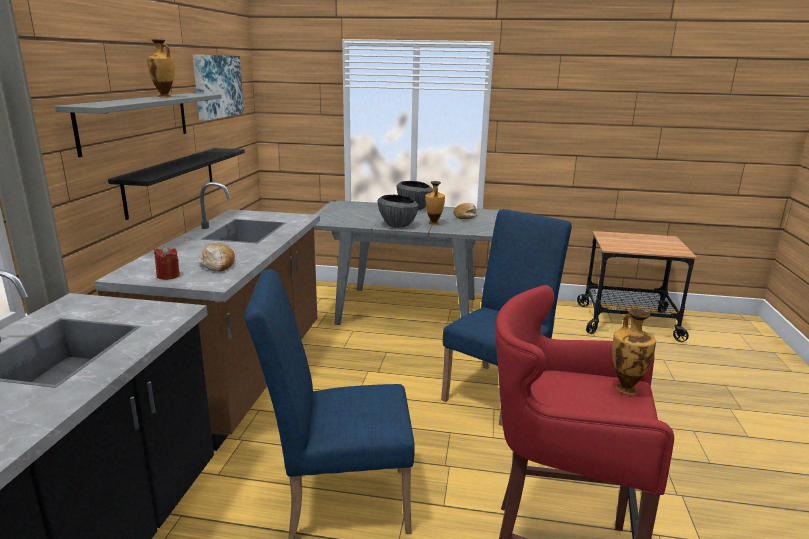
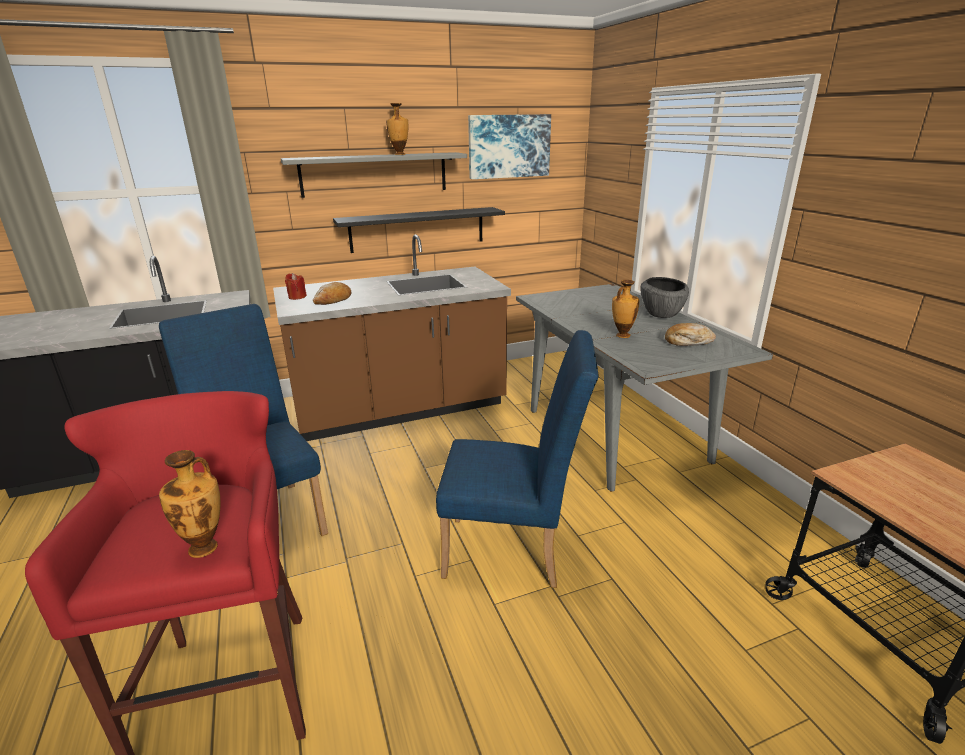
camera: 60 degrees right, 5 degrees up
bowl [377,195,419,228] -> none

